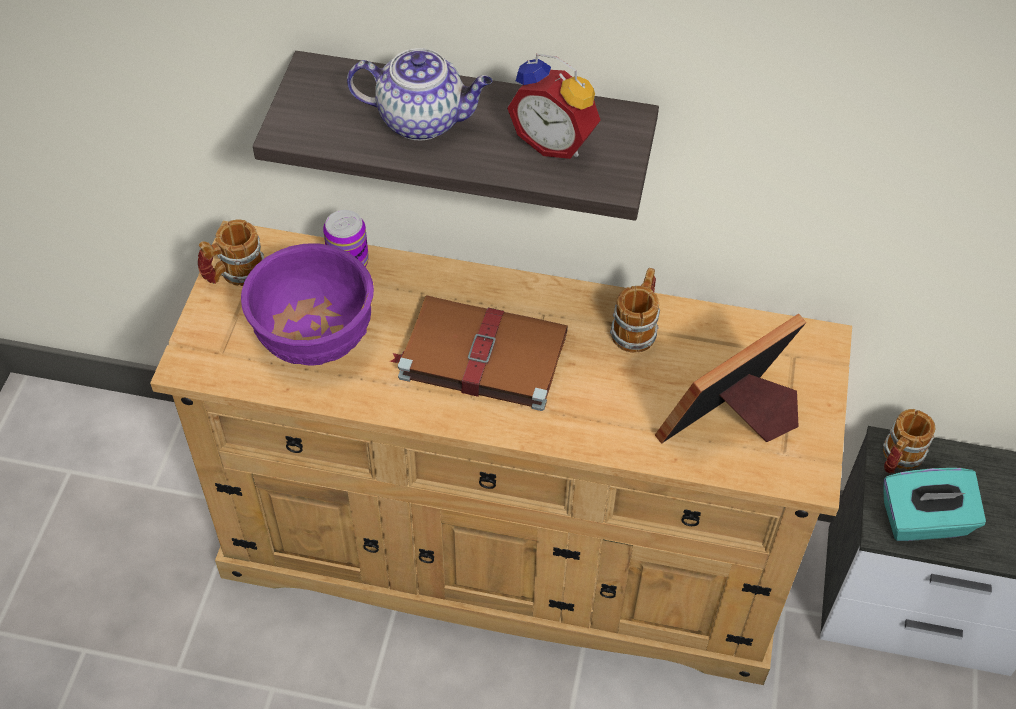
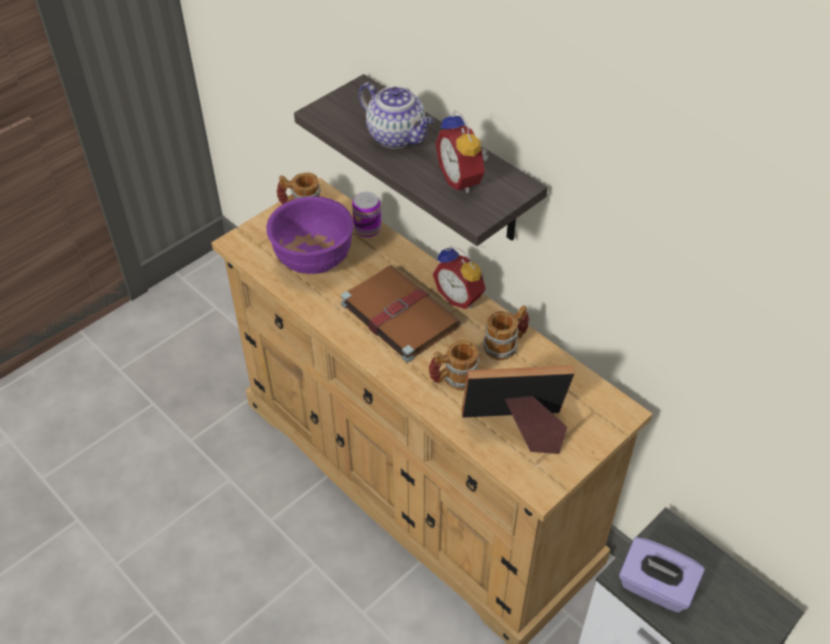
camera: 35 degrees right, 5 degrees down
mug [883,409,935,473] -> mug moved to [429,340,479,391]
turquoise tissue box [884,468,986,541] -> purple tissue box [619,537,705,613]
none -> alarm clock [433,246,486,309]

